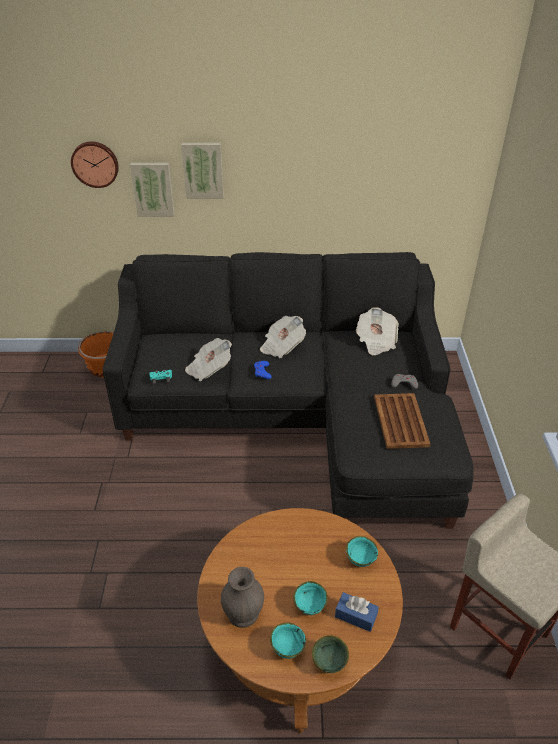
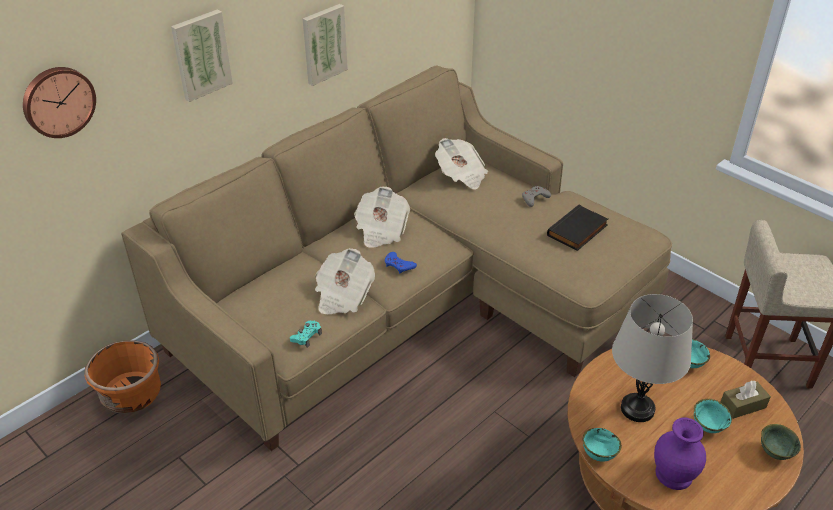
camera: 45 degrees left, 0 degrees up
black sofa [103,252,474,529] -> beige sofa [121,66,672,451]
picture [130,163,175,217] -> picture moved to [303,4,348,86]
grey vase [221,567,264,628] -> purple vase [654,418,706,490]
turquoise bowl [270,622,306,659] -> turquoise bowl moved to [582,428,622,462]
blue tissue box [335,592,379,632] -> brown tissue box [721,381,771,419]
brown tray [374,393,430,449] -> black book [547,205,608,251]
none -> grey table lamp [612,294,693,422]

